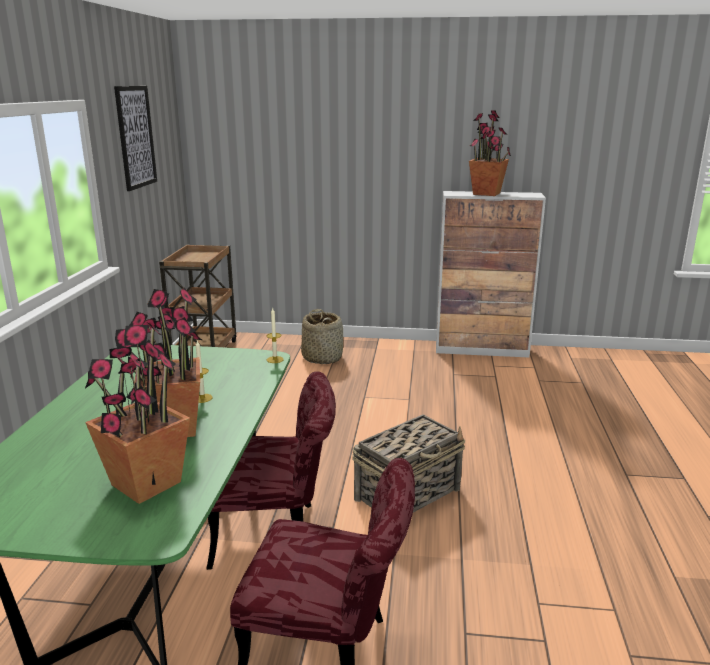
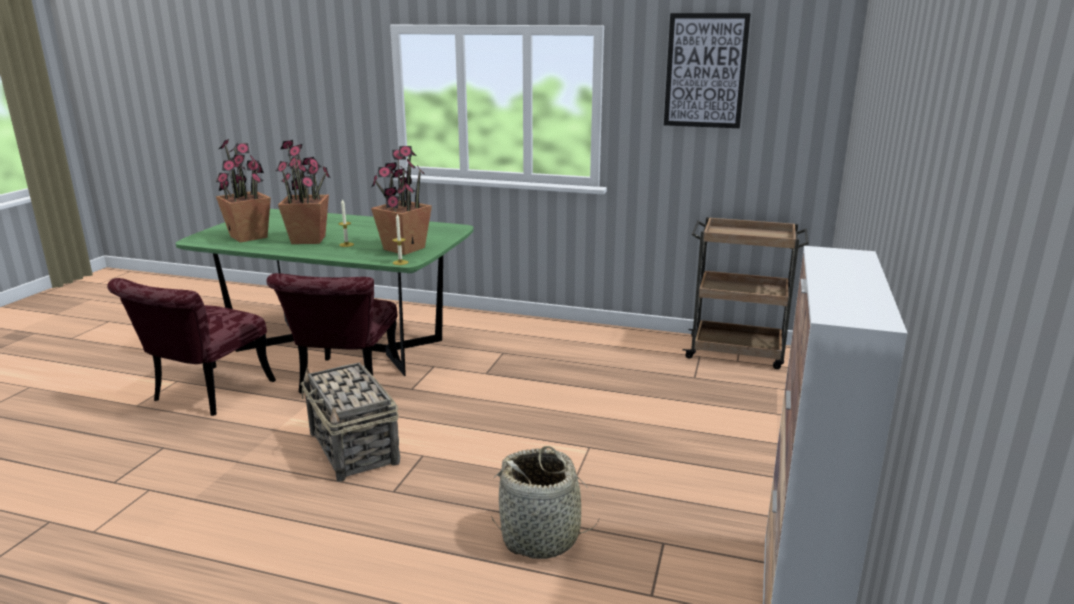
camera: 100 degrees right, 0 degrees up
basket [301,309,343,364] -> basket moved to [488,446,599,559]
potted plant [469,110,511,196] -> potted plant moved to [371,146,432,255]

